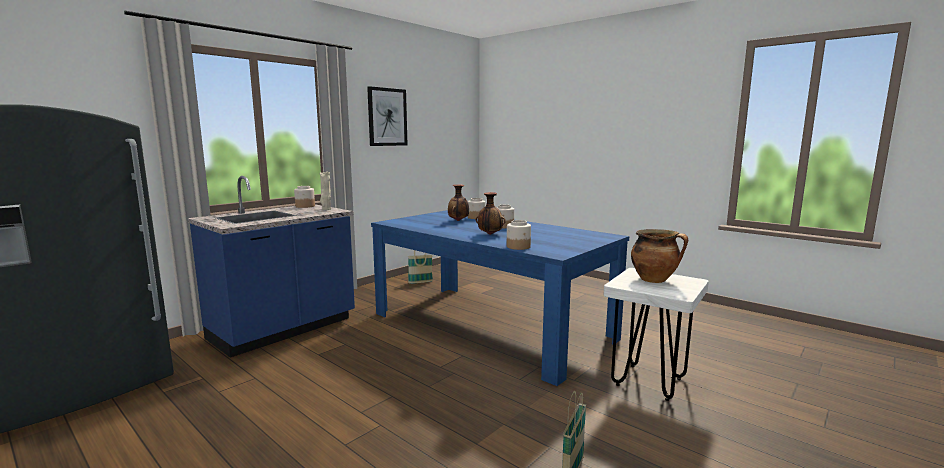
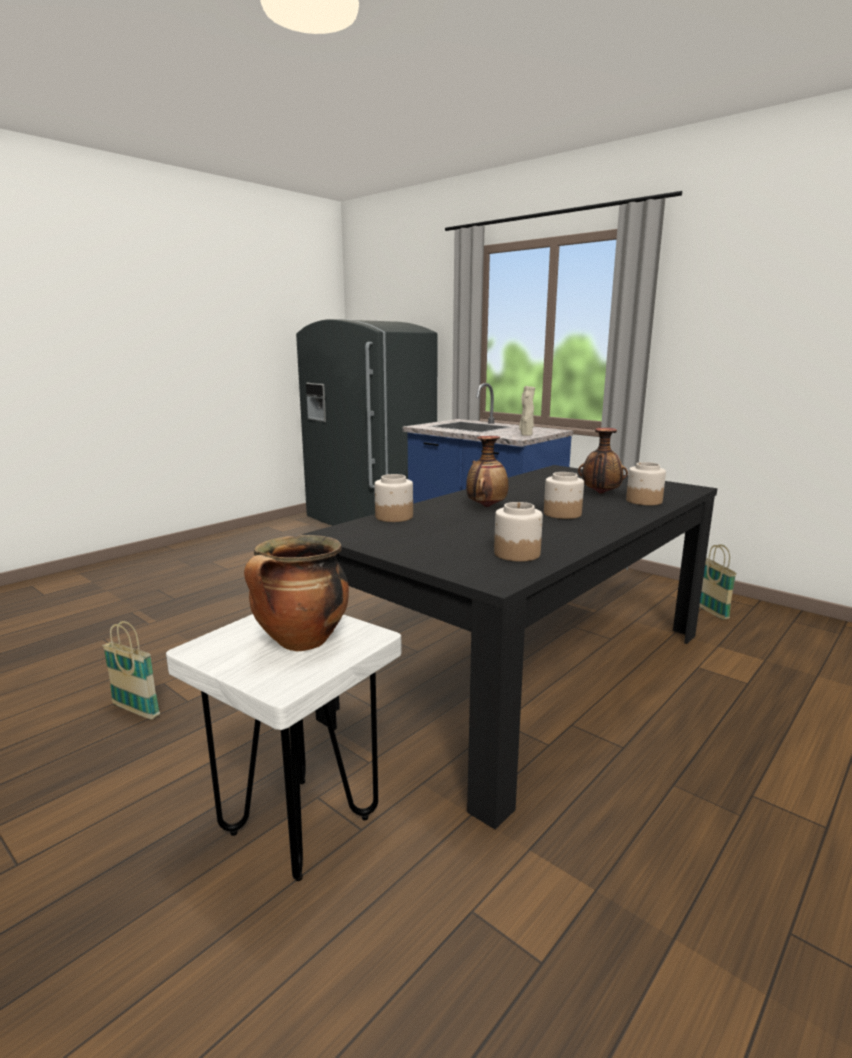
camera: 90 degrees right, 5 degrees up
jar [294,186,315,208] -> jar moved to [494,502,543,562]
picture [367,86,408,146] -> none
blue dining table [371,210,629,386] -> black dining table [302,465,717,829]

